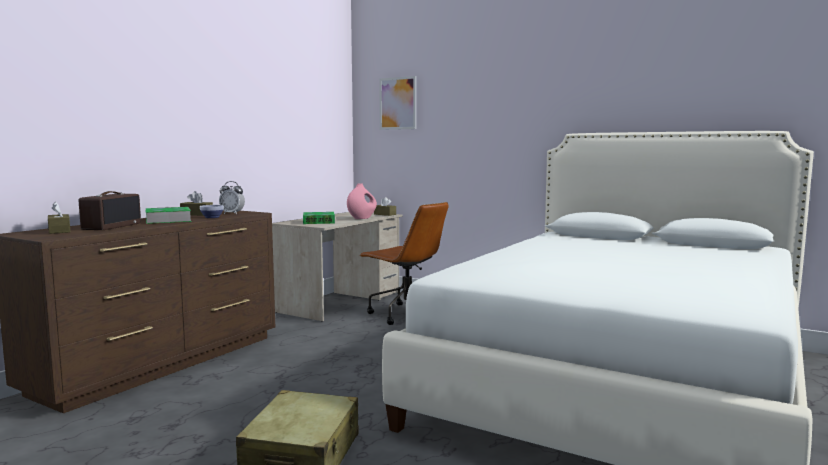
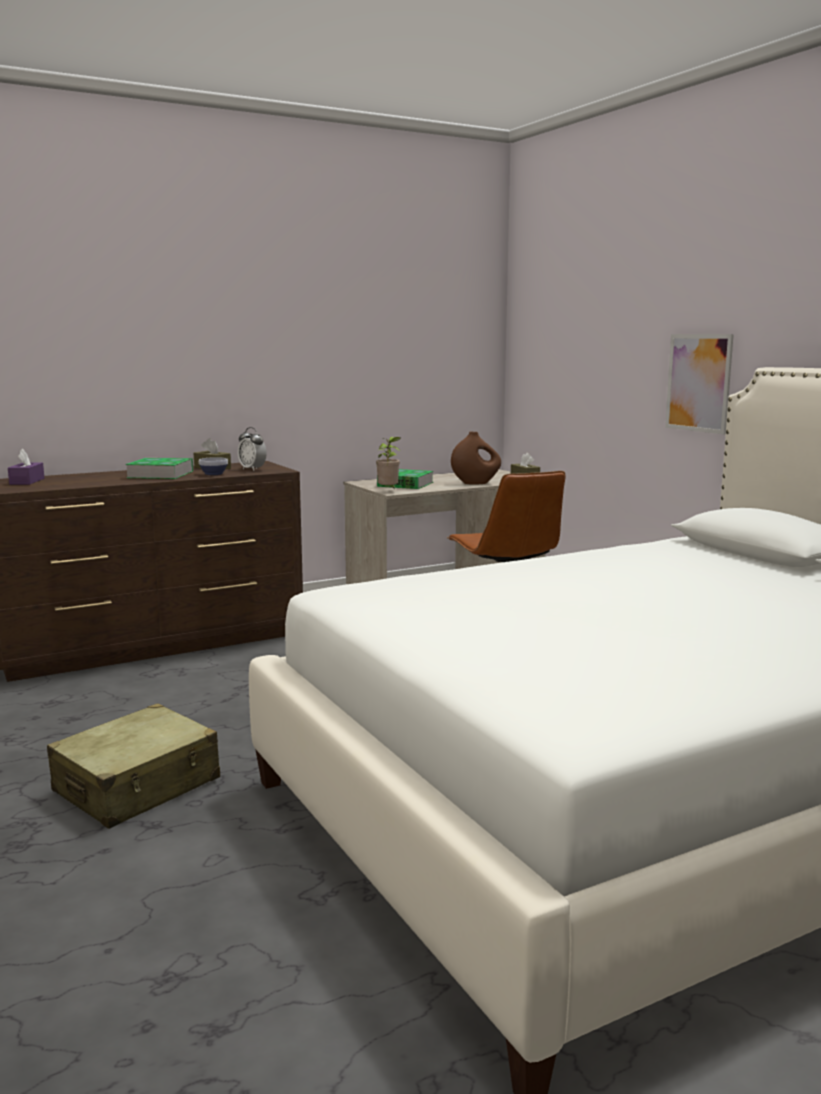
camera: 30 degrees right, 5 degrees up
brown tissue box [48,202,70,234] -> purple tissue box [8,449,44,485]
radio [79,191,141,230] -> none
pink vase [347,183,377,219] -> brown vase [451,432,501,485]
picture [379,76,416,130] -> picture moved to [665,334,734,434]
none -> potted plant [376,437,401,489]

